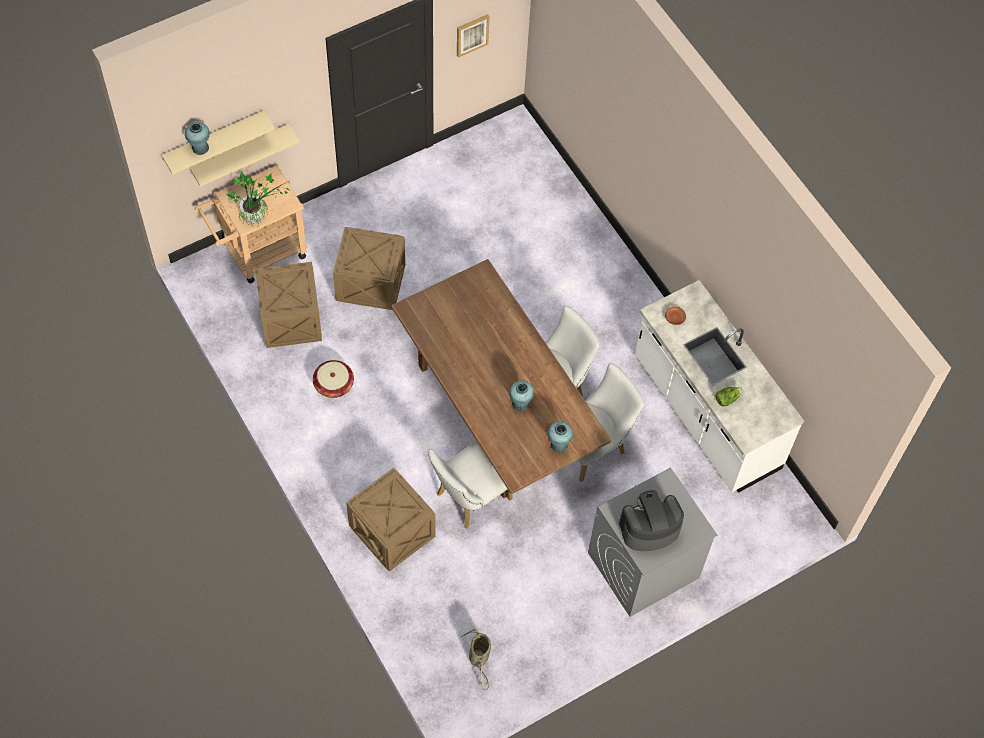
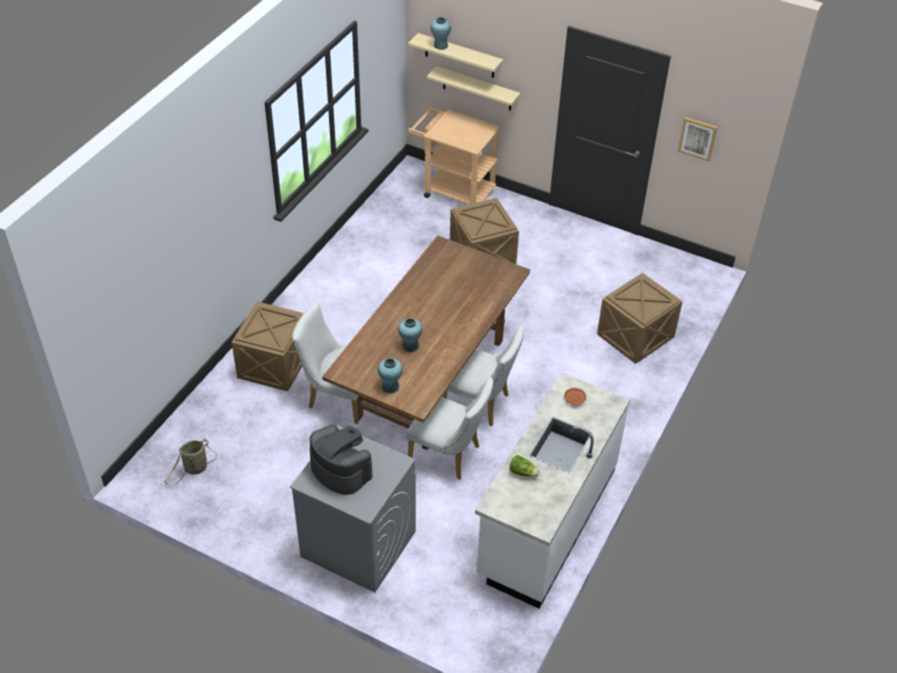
camera: 60 degrees right, 15 degrees down
potted plant [226,171,290,227] -> none
crate [256,262,322,348] -> crate moved to [597,273,683,364]
basket [313,360,354,398] -> none

